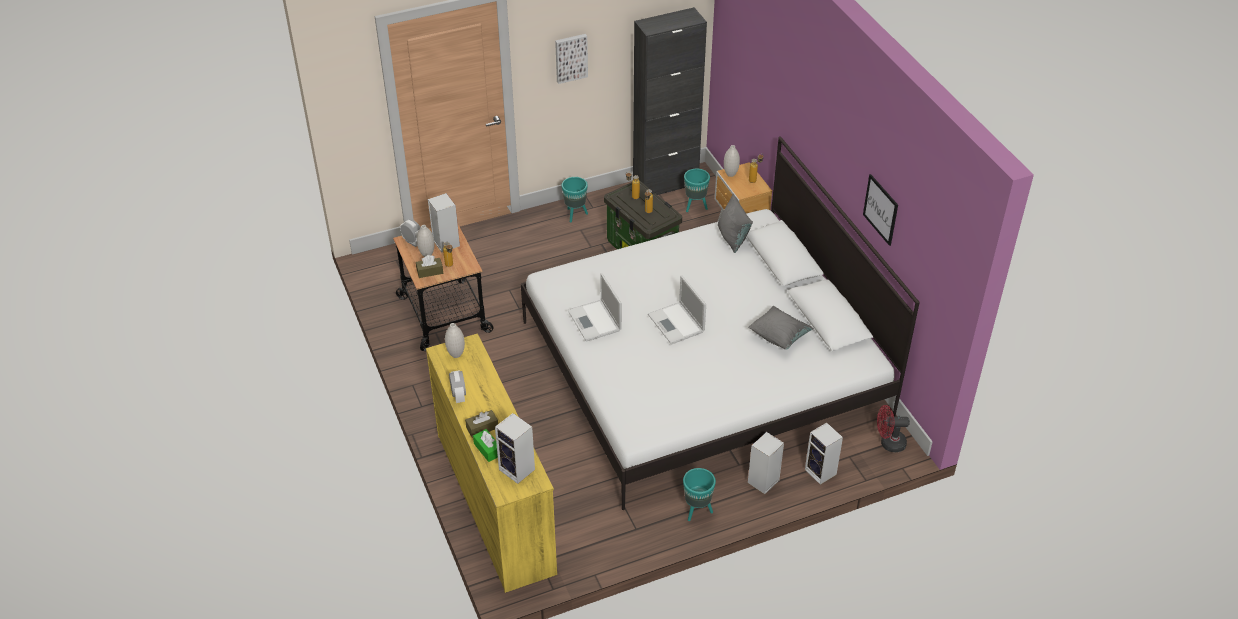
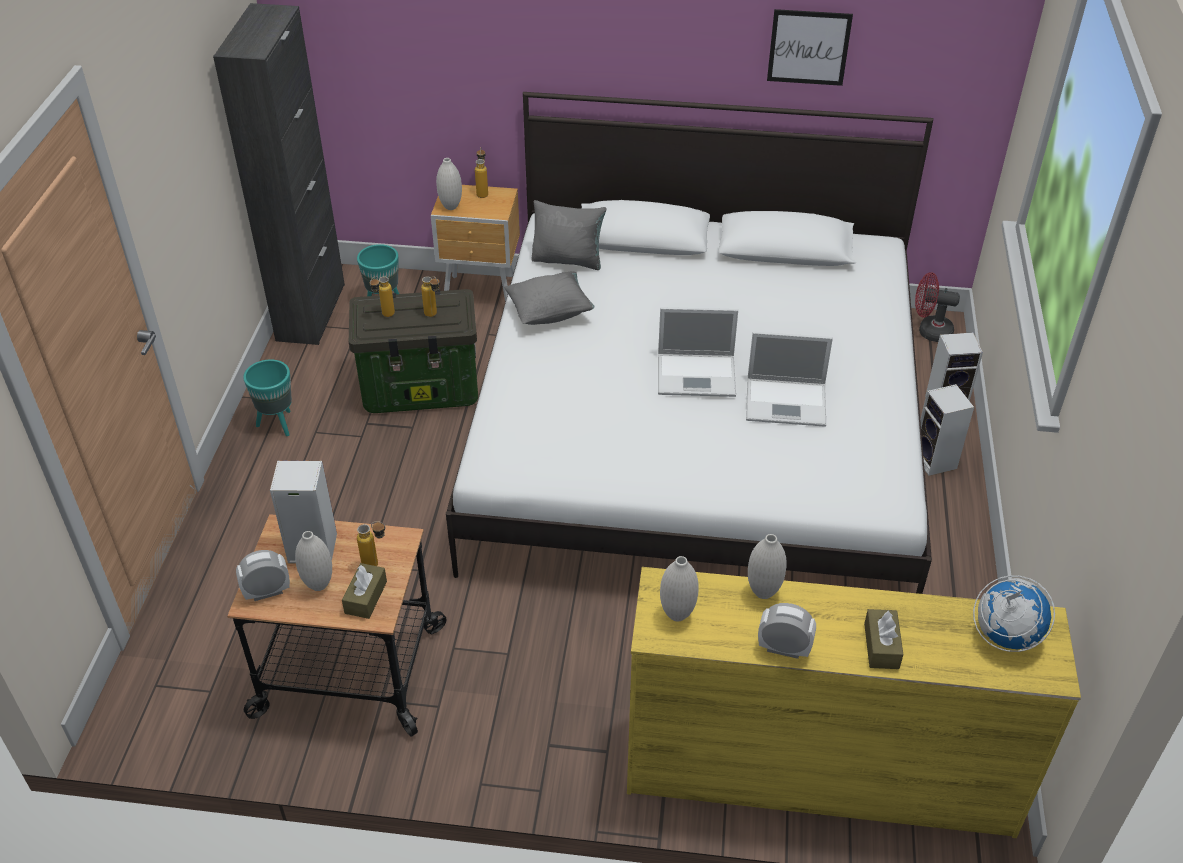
camera: 60 degrees left, 0 degrees up
green tissue box [473,429,498,462] -> none
speaker [495,413,535,484] -> globe [973,575,1055,652]
picture [555,34,588,84] -> none
laptop [568,273,622,342] -> laptop moved to [746,332,833,427]
turquoise planter [683,468,716,521] -> none
grey pillow [748,306,814,350] -> grey pillow moved to [504,271,595,325]
red fan [877,405,910,452] -> red fan turned 75 degrees clockwise [915,272,960,342]
none -> white vase [748,534,787,599]

